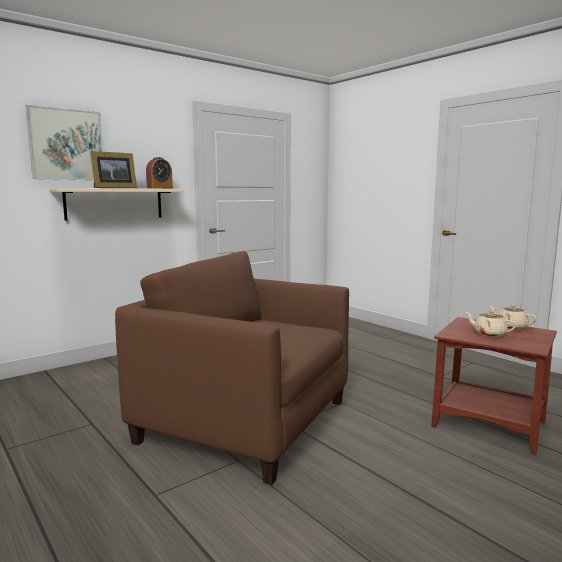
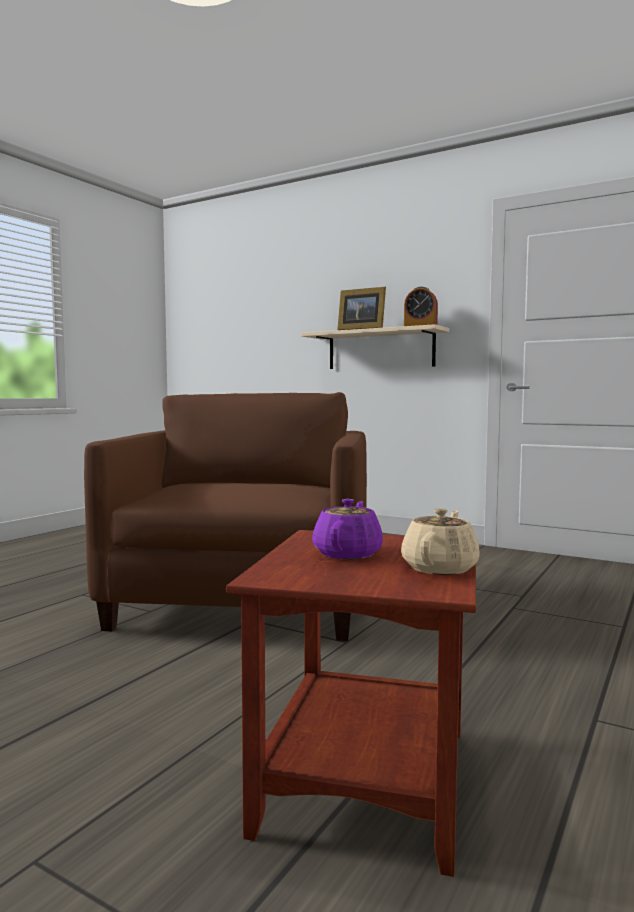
camera: 70 degrees right, 5 degrees down
picture [26,105,103,180] -> none
beige teapot [465,311,517,337] -> purple teapot [312,499,383,559]

